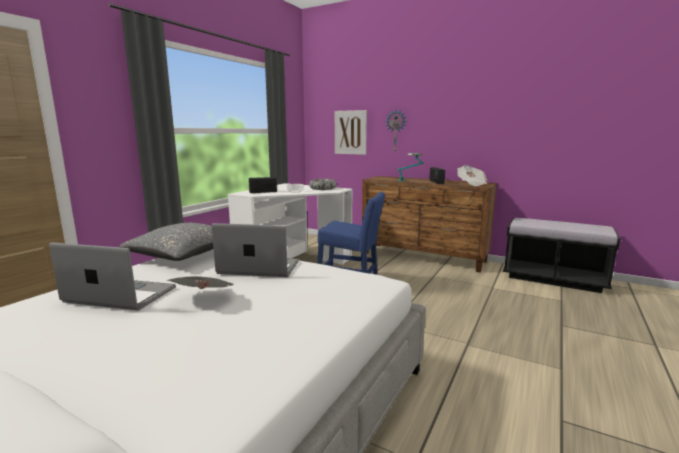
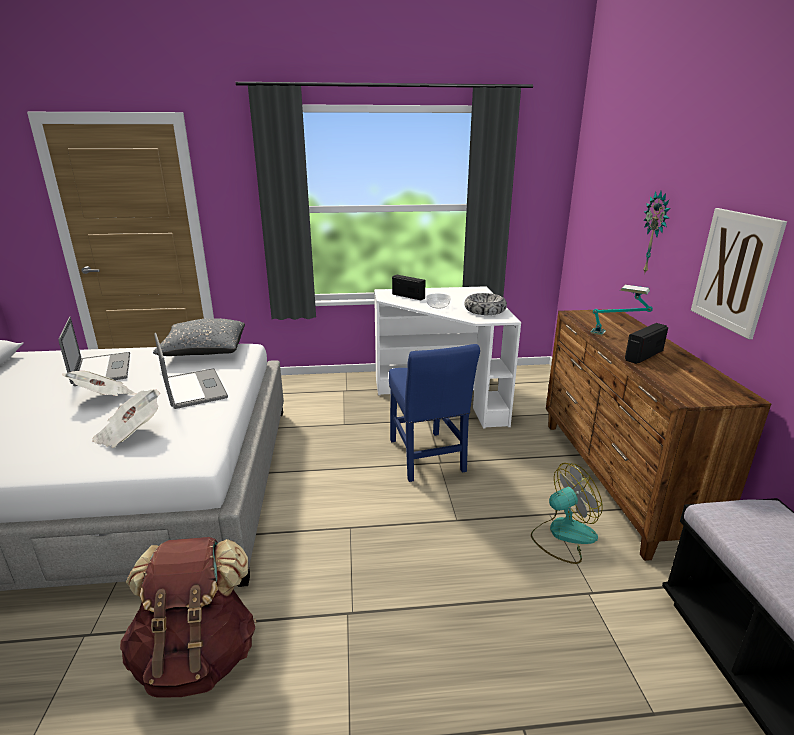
camera: 55 degrees right, 10 degrees up
picture [335,110,367,155] -> picture moved to [691,208,787,340]
newspaper [457,165,487,186] -> newspaper moved to [92,389,160,448]
none -> brown backpack [120,537,256,698]
none -> fan [531,463,603,564]

